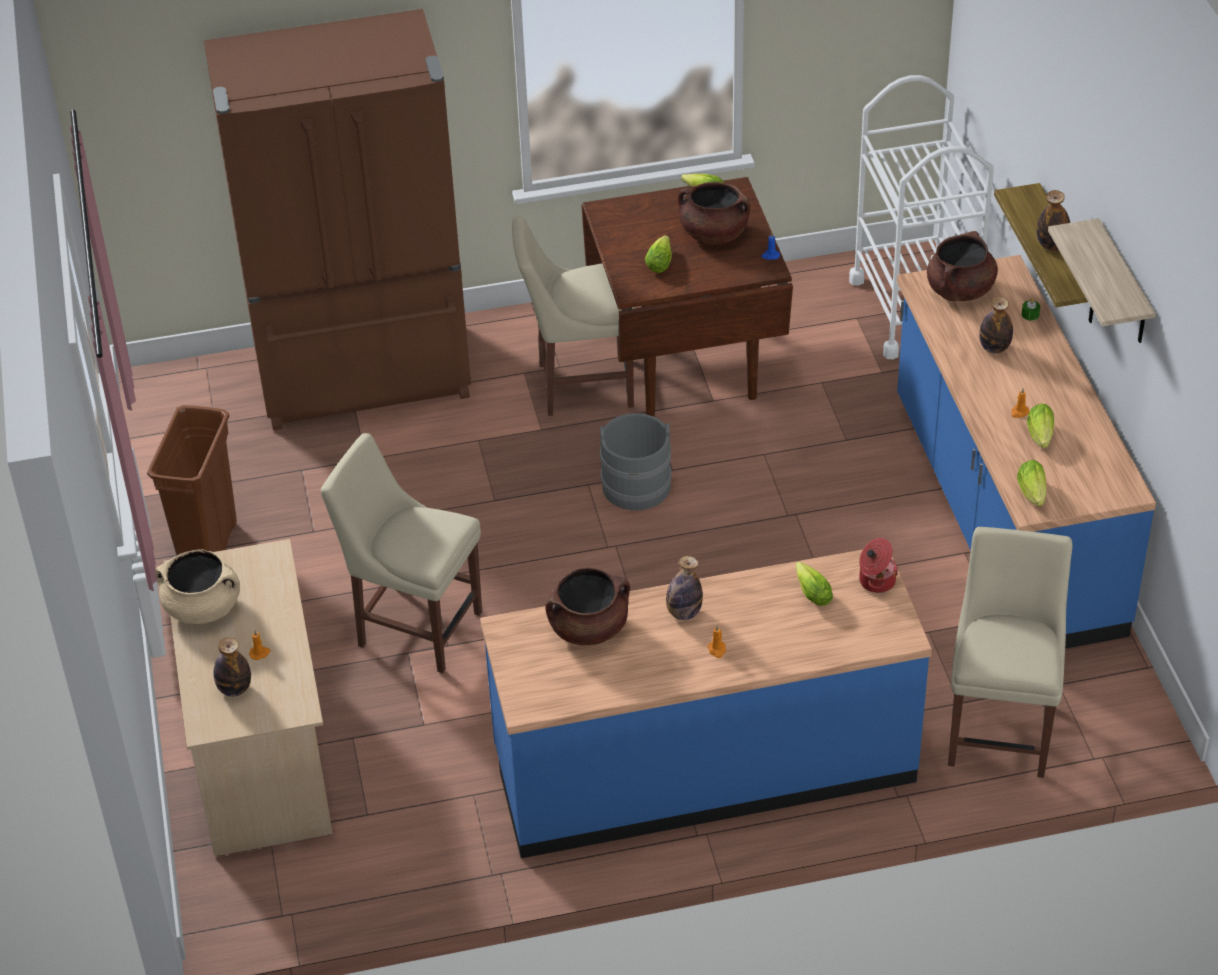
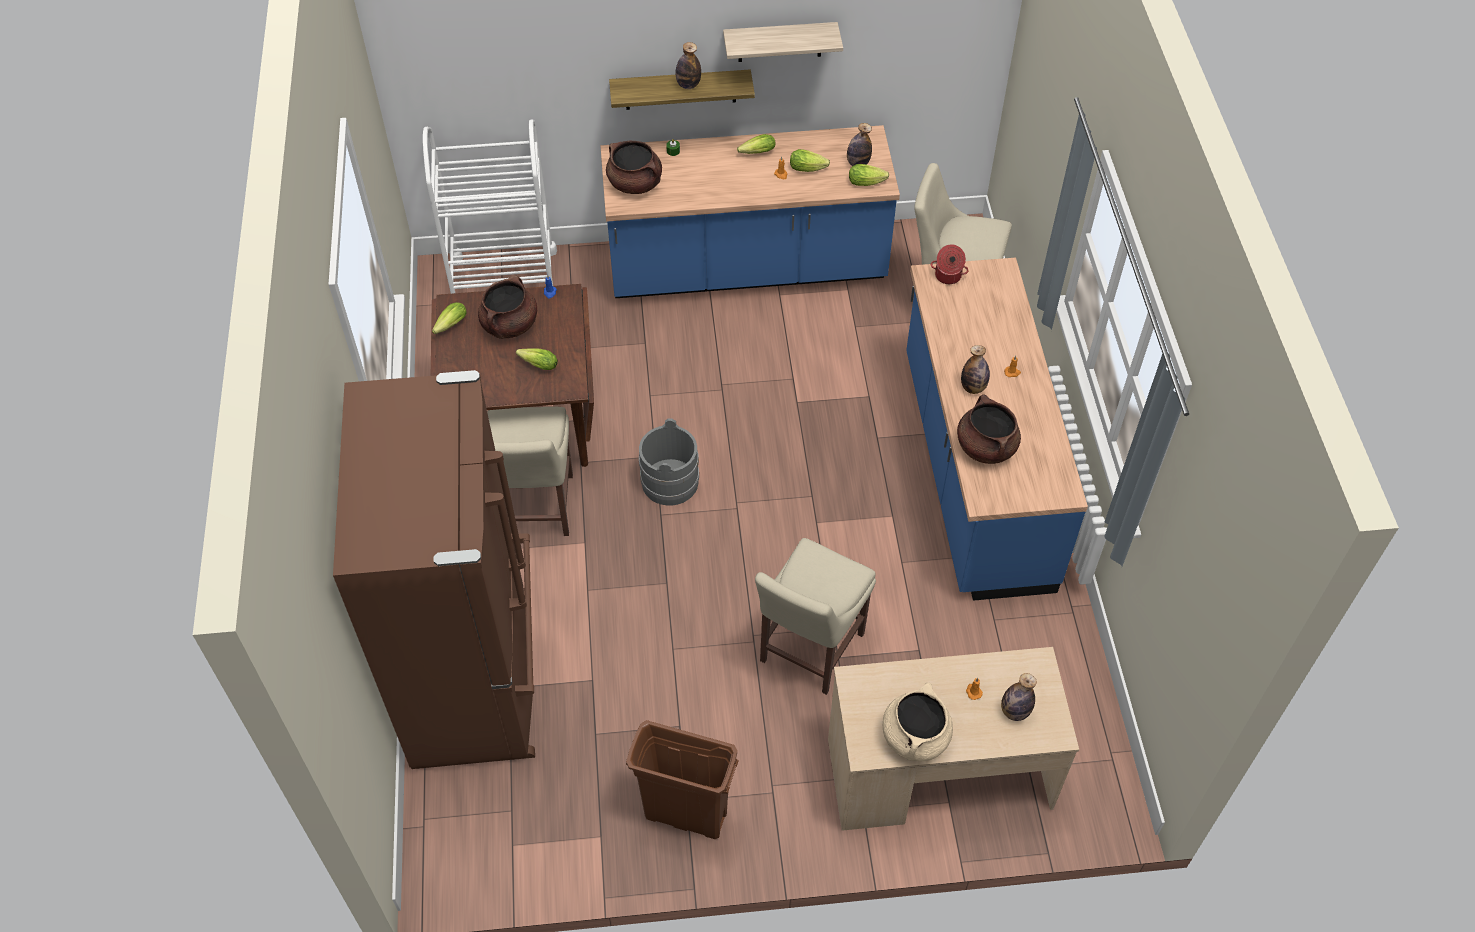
camera: 85 degrees left, 10 degrees up
lettuce [795,562,833,606] -> lettuce moved to [737,134,776,154]
bottle [979,296,1013,354] -> bottle moved to [847,123,872,166]

